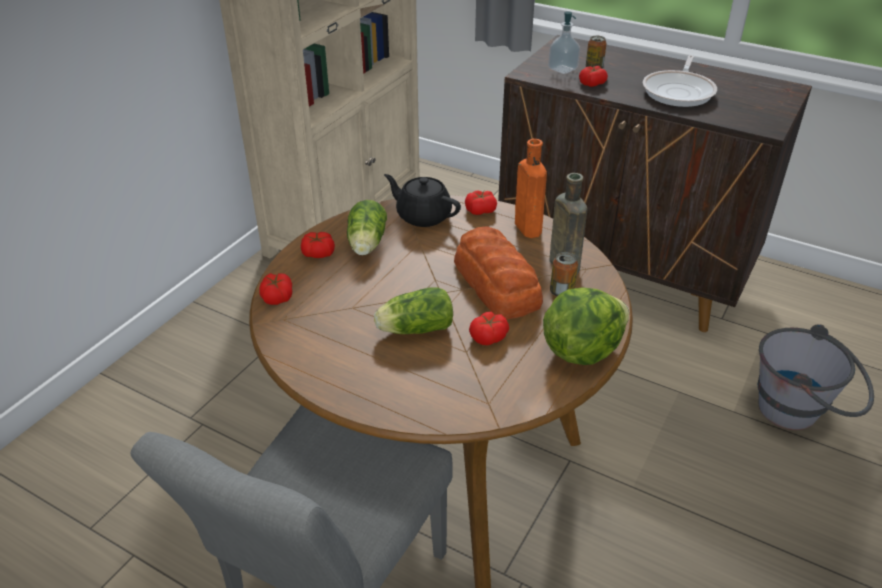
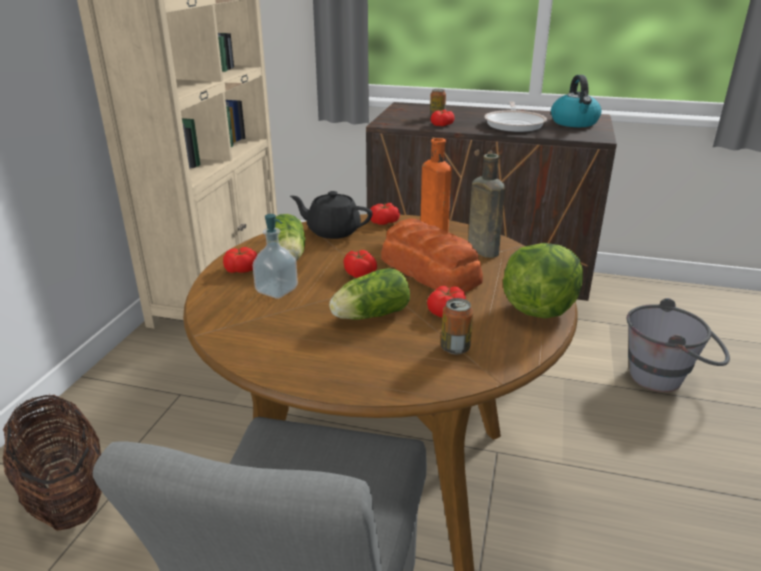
camera: 15 degrees left, 10 degrees down
tomato [259,273,292,305] -> tomato moved to [343,250,377,278]
soap dispenser [548,11,580,74] -> soap dispenser moved to [252,214,298,299]
can [550,252,578,296] -> can moved to [441,298,473,354]
none -> basket [2,394,102,531]
none -> kettle [551,75,602,127]

